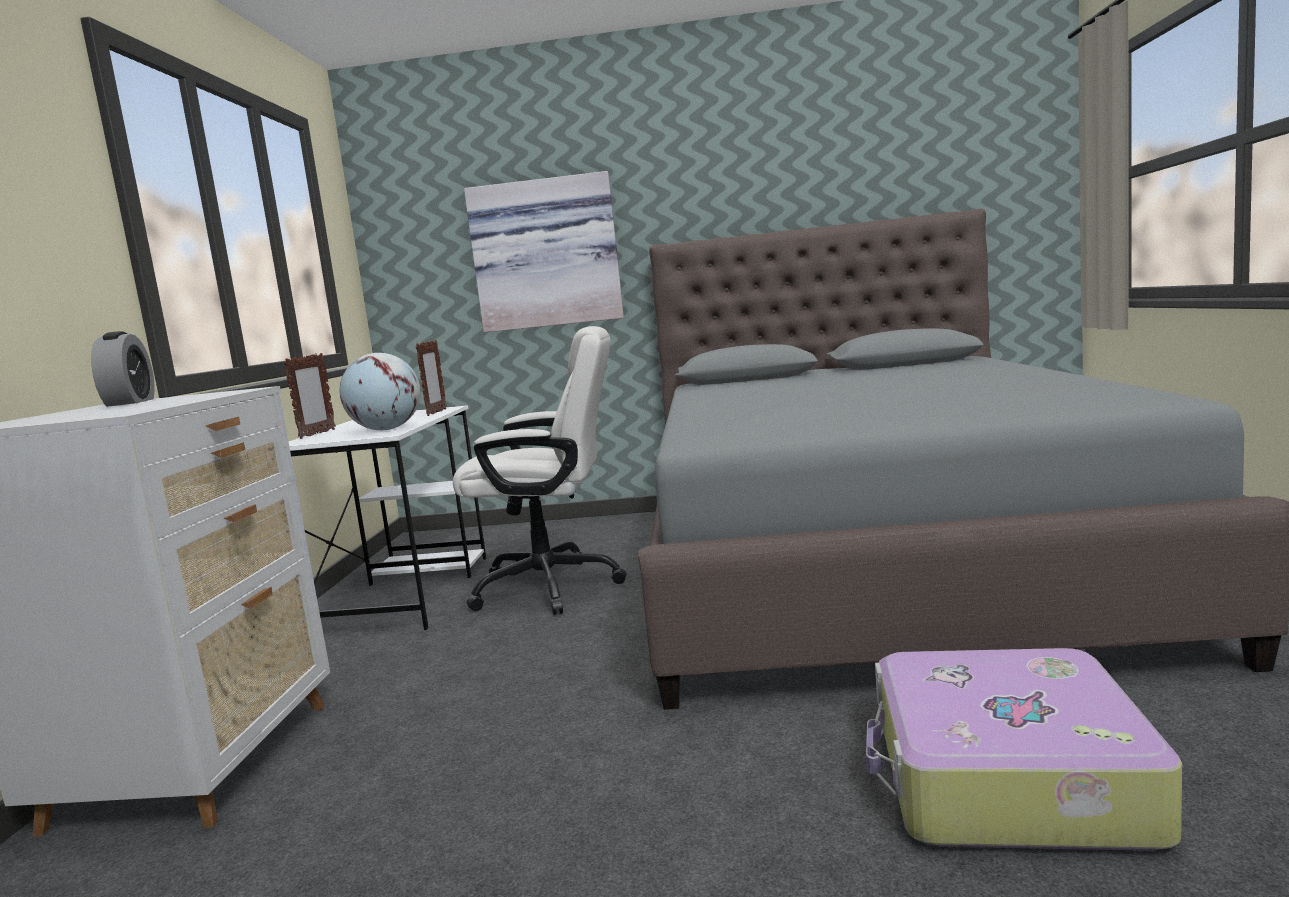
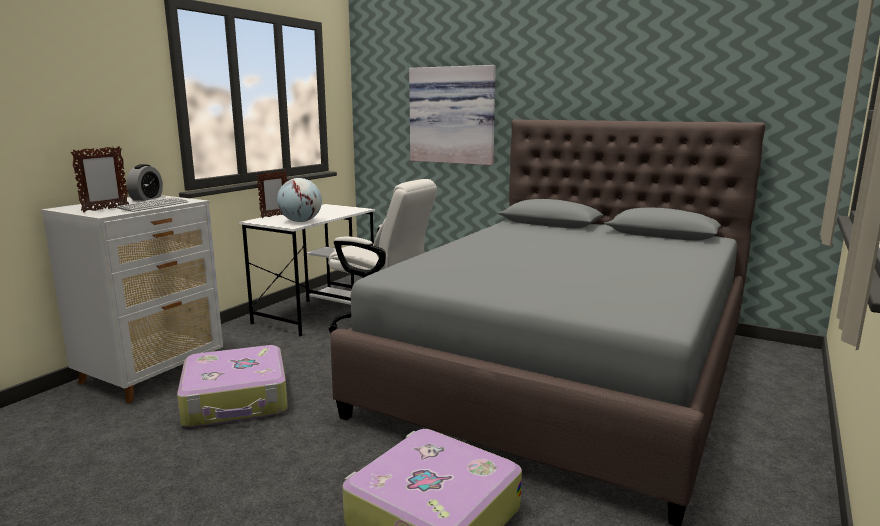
camera: 25 degrees right, 5 degrees up
picture frame [416,340,447,416] -> picture frame moved to [71,146,129,212]
none -> keyboard [117,197,188,212]
none -> suitcase [177,345,288,428]

